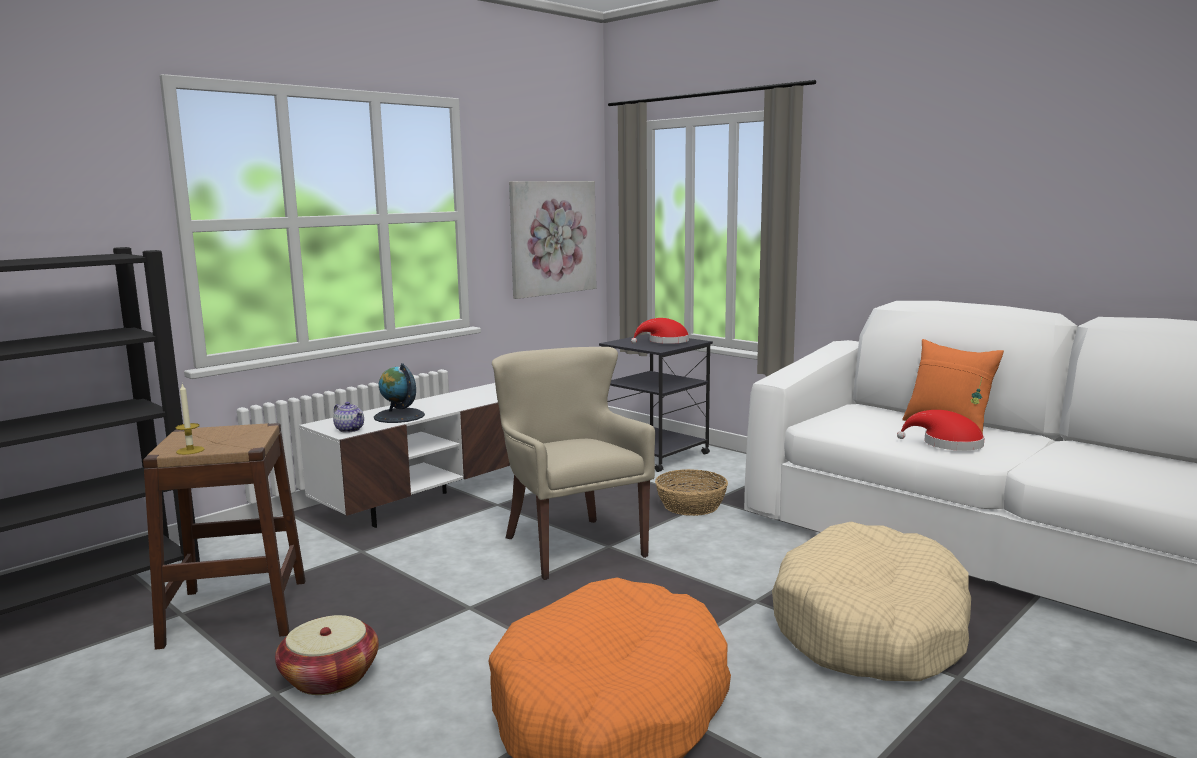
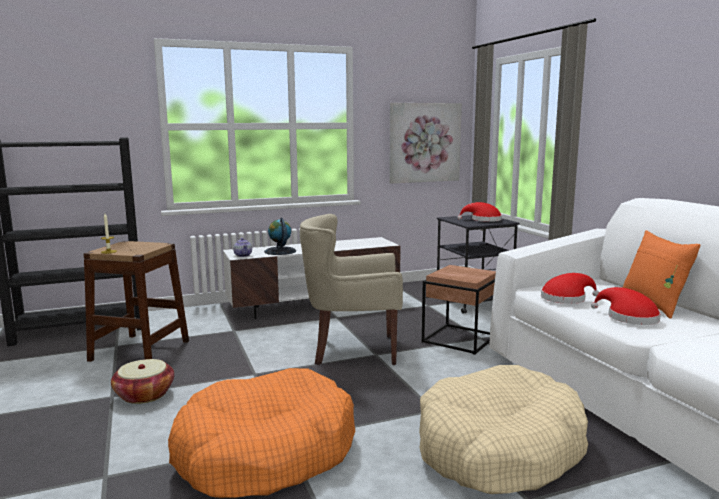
camera: 25 degrees right, 0 degrees up
beige armchair [492,347,655,580] -> beige armchair turned 90 degrees counterclockwise [300,214,403,365]
basket [655,469,728,516] -> brown side table [422,265,496,355]
none -> red hat [541,273,599,304]

